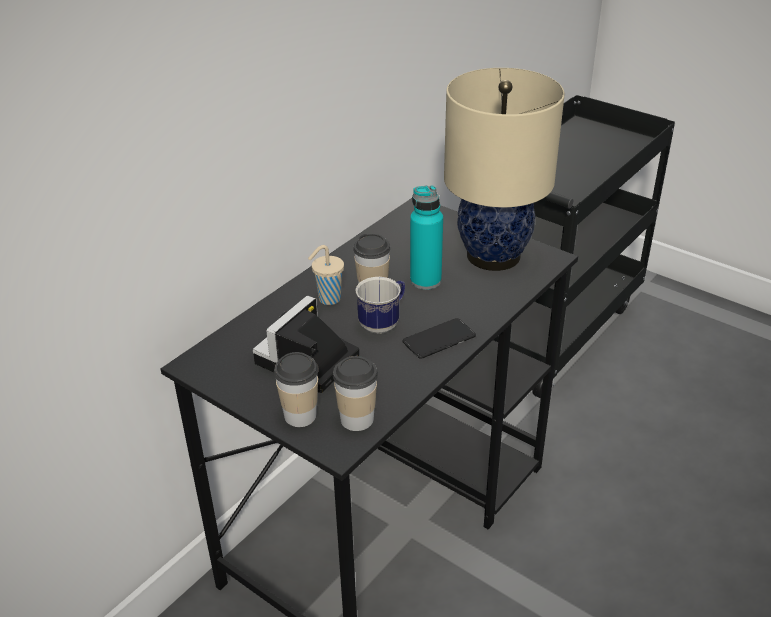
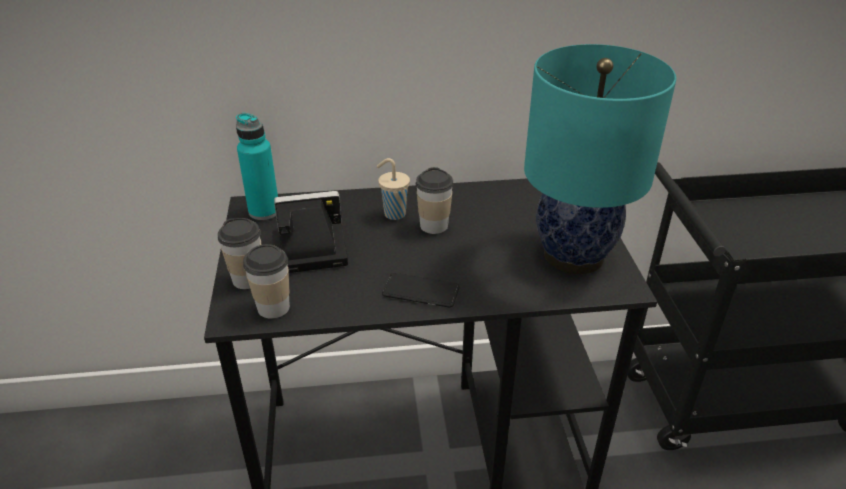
camera: 45 degrees right, 0 degrees up
mug [355,277,405,334] -> none
turquoise bottle [410,186,443,290] -> turquoise bottle moved to [236,113,278,220]
beige table lamp [444,68,565,271] -> turquoise table lamp [524,44,676,274]

